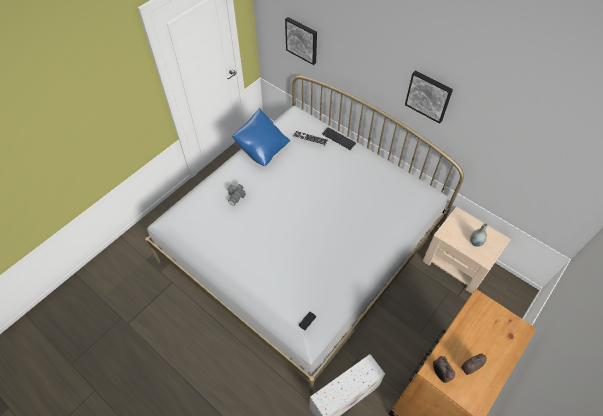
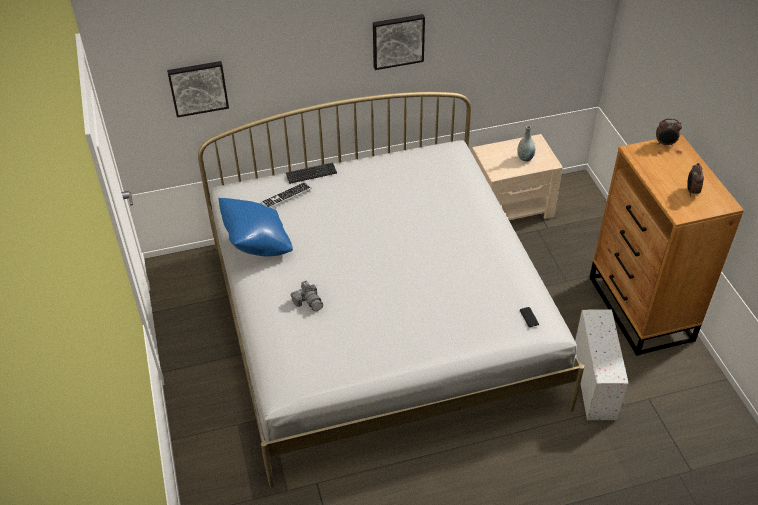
camera: 55 degrees left, 10 degrees down
alarm clock [433,356,455,383] -> alarm clock moved to [656,118,682,146]

